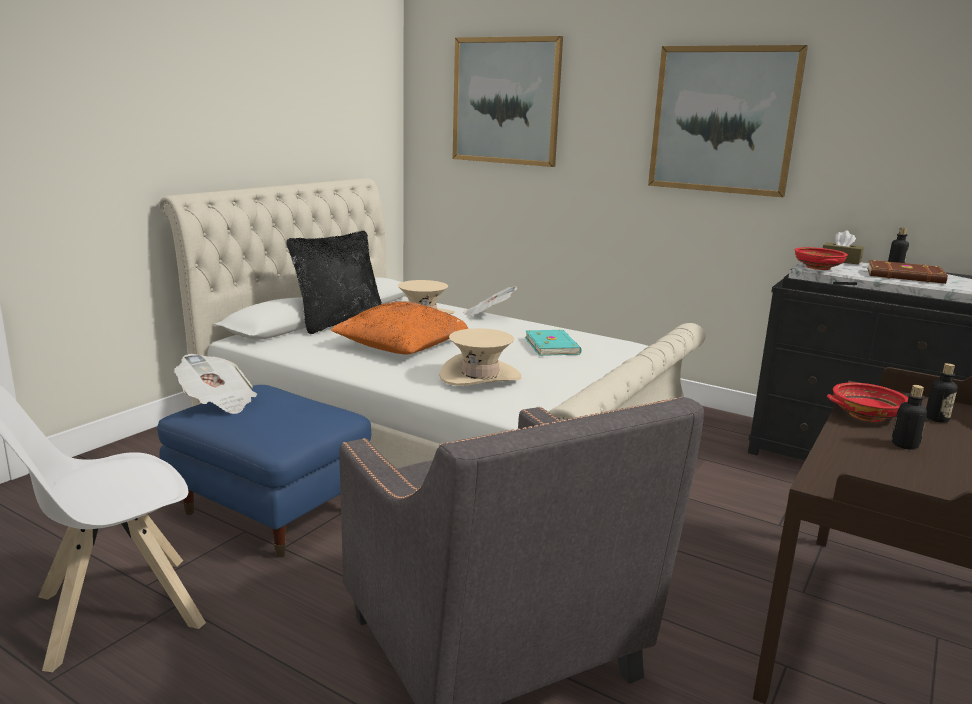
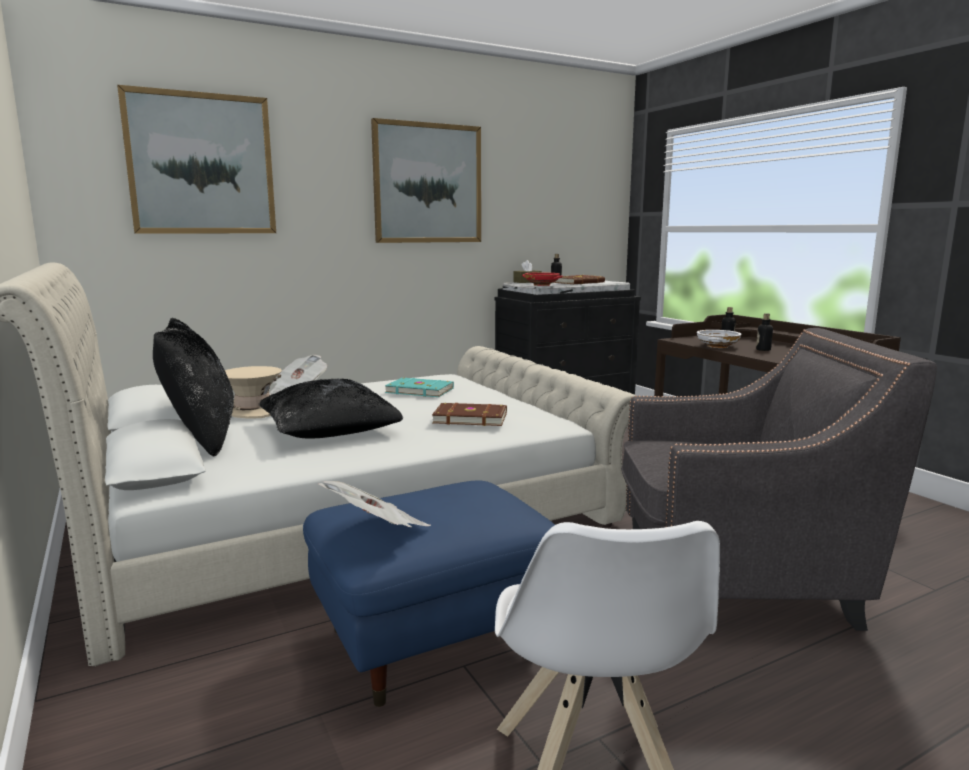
camera: 60 degrees left, 5 degrees down
orange pillow [331,301,468,355] -> black pillow [259,378,403,439]
beige hat [439,328,521,386] -> brown book [432,403,507,426]
red bowl [827,383,909,422] -> white bowl [697,330,742,348]

